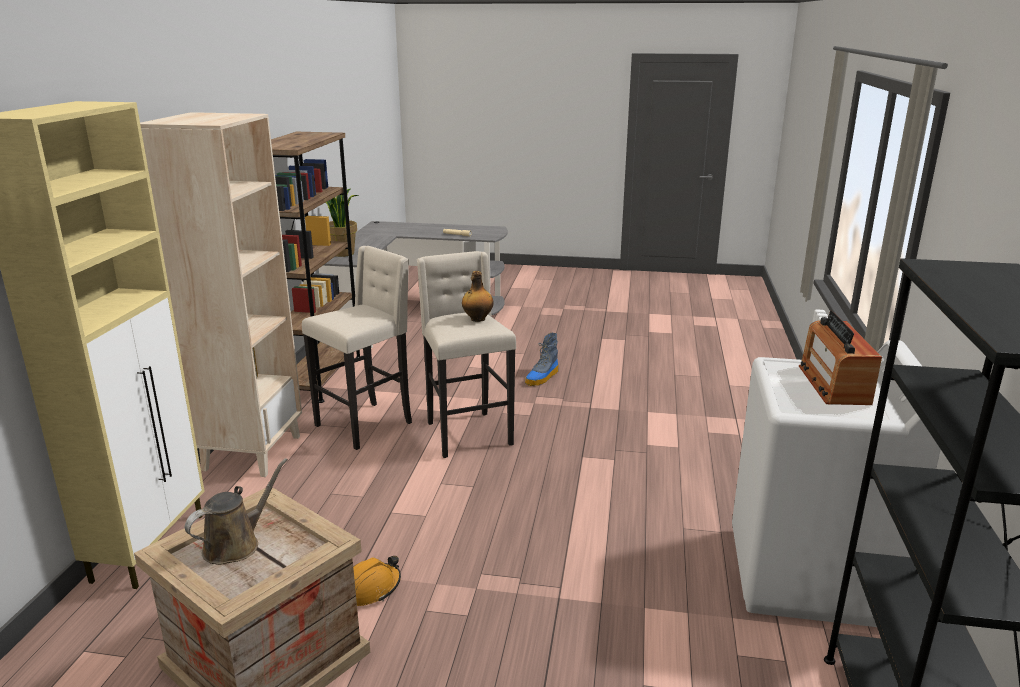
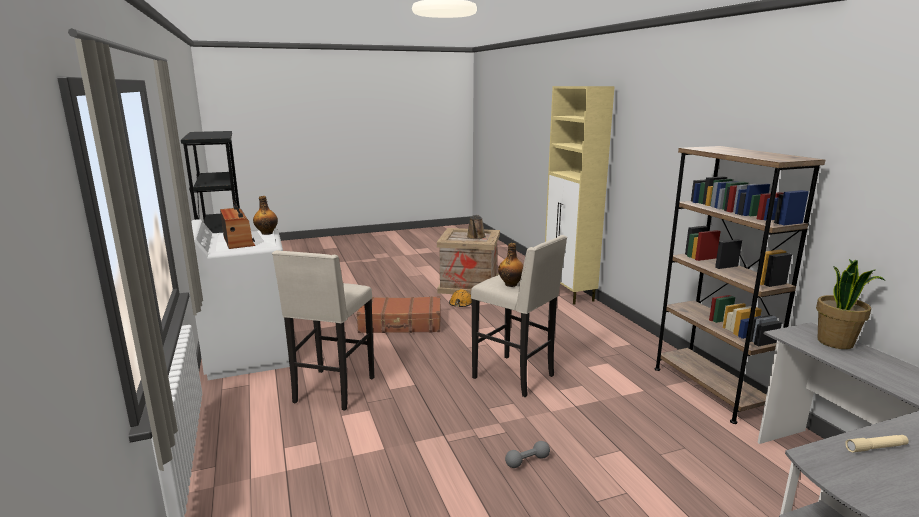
camera: 150 degrees right, 5 degrees down
beige bookcase [140,112,302,477] -> none
beige stool [302,246,412,450] -> beige stool moved to [272,250,374,411]
boot [525,333,558,386] -> grey dumbbell [505,441,550,468]
none -> bottle [253,196,278,235]
none -> brown suitcase [357,296,441,333]

